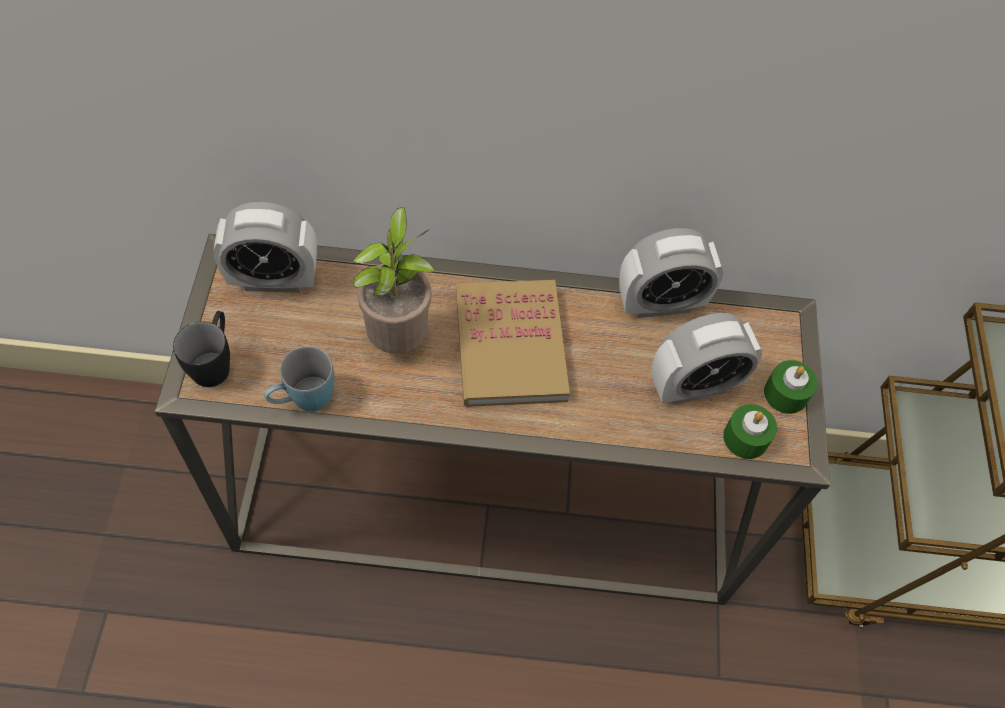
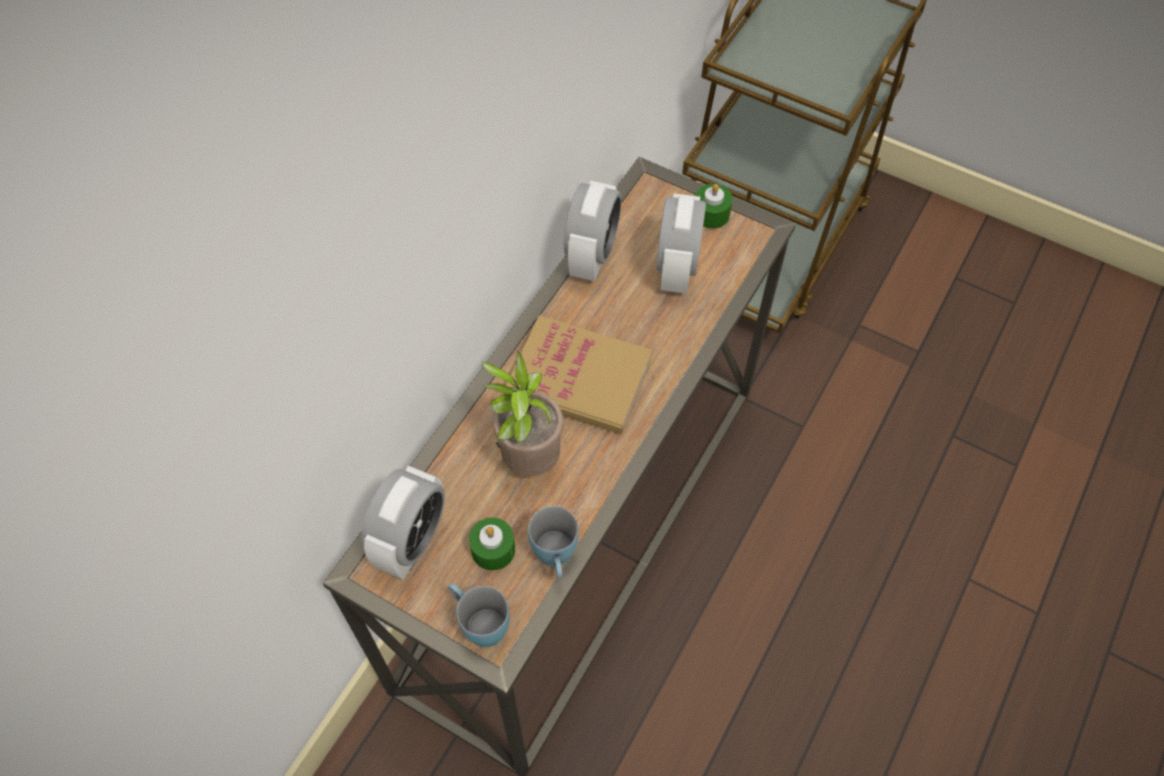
camera: 60 degrees left, 0 degrees up
black mug [173,311,230,387] -> blue mug [448,583,510,647]
green candle [723,404,777,459] -> green candle moved to [469,518,515,570]

